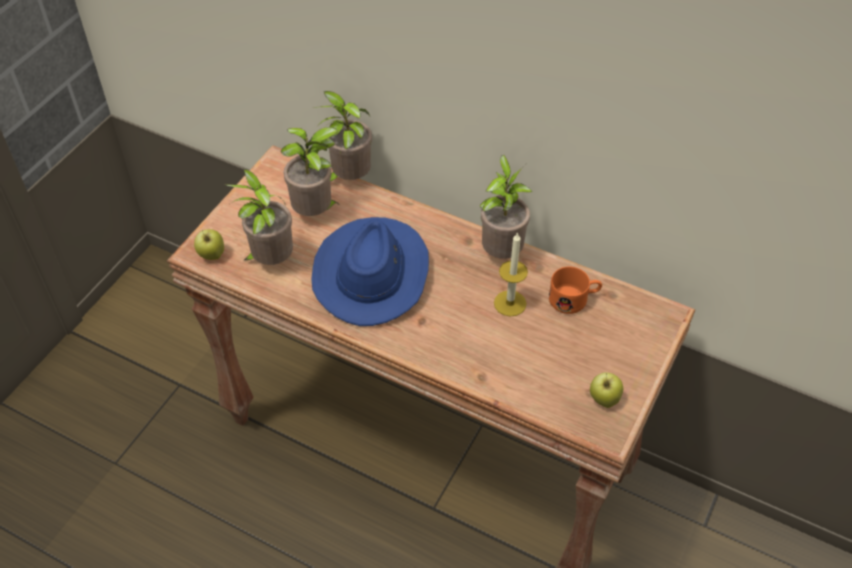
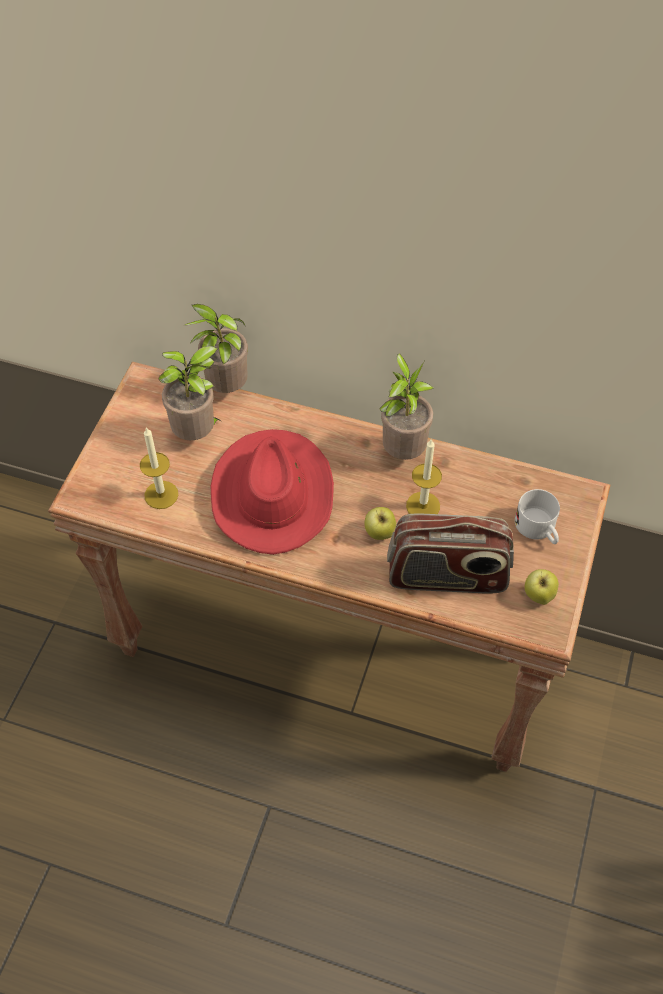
camera: 10 degrees left, 5 degrees up
apple [194,229,224,260] -> apple moved to [365,507,396,540]
potted plant [224,169,293,265] -> candle [140,427,178,509]
blue hat [311,217,429,326] -> red hat [210,429,334,555]
orange mug [549,267,602,314] -> none
none -> radio [387,514,514,593]
none -> white mug [515,489,560,544]

